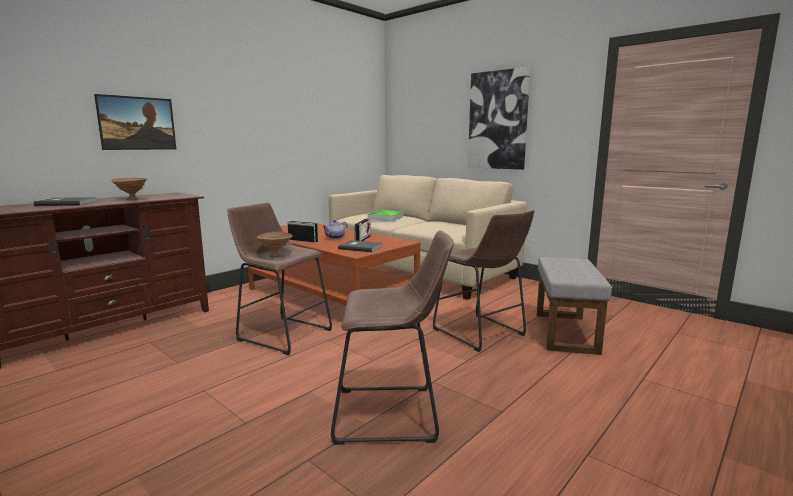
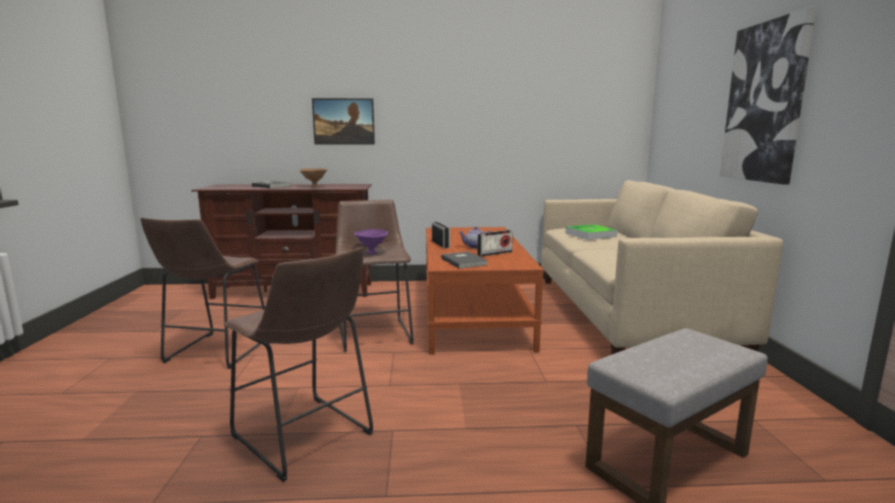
camera: 45 degrees right, 0 degrees up
brown bowl [257,232,292,257] -> purple bowl [354,229,388,254]
brown stool [433,210,534,352] -> brown stool moved to [140,218,265,369]

